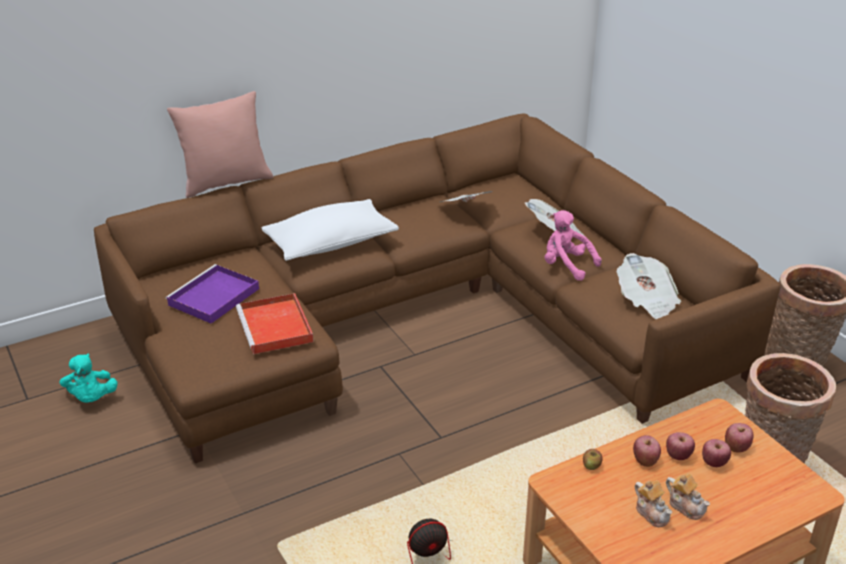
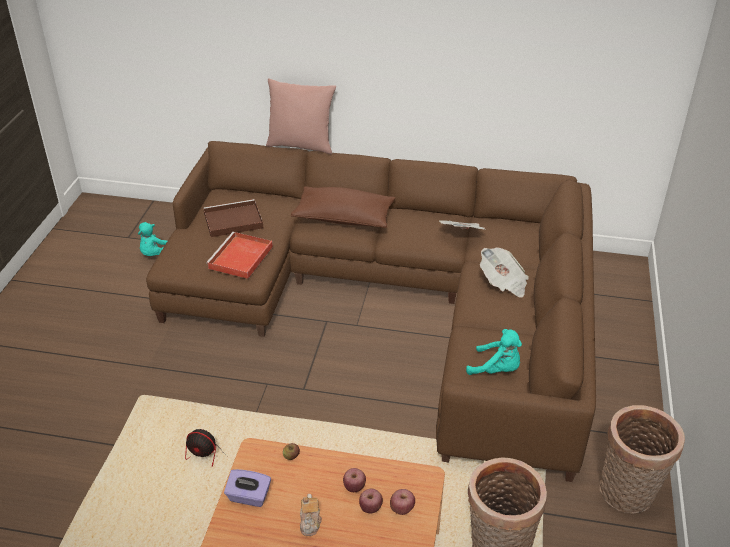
camera: 40 degrees right, 5 degrees up
purple tray [165,264,259,324] -> brown tray [203,199,263,237]
white pillow [262,199,399,261] -> brown pillow [291,186,396,228]
pink plush toy [545,210,602,281] -> none
newspaper [617,253,681,319] -> turquoise plush toy [466,329,522,375]
apple [633,435,661,467] -> none
teapot [635,480,672,527] -> none
none -> purple tissue box [224,469,271,507]

